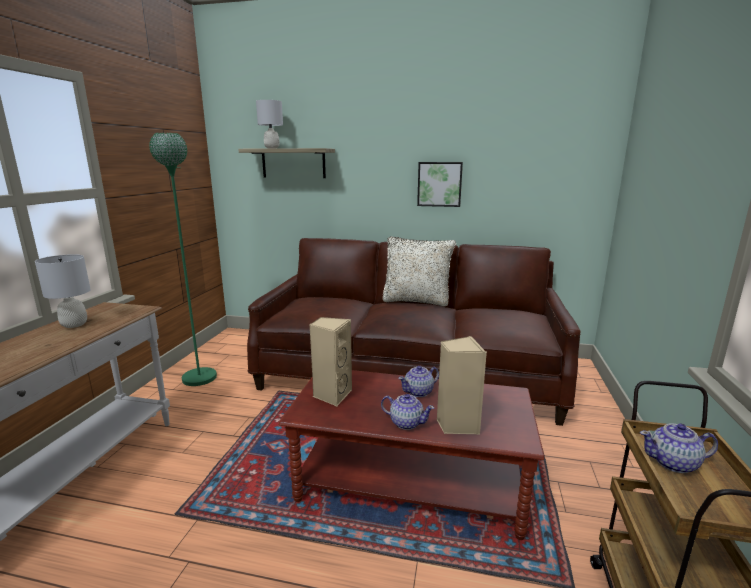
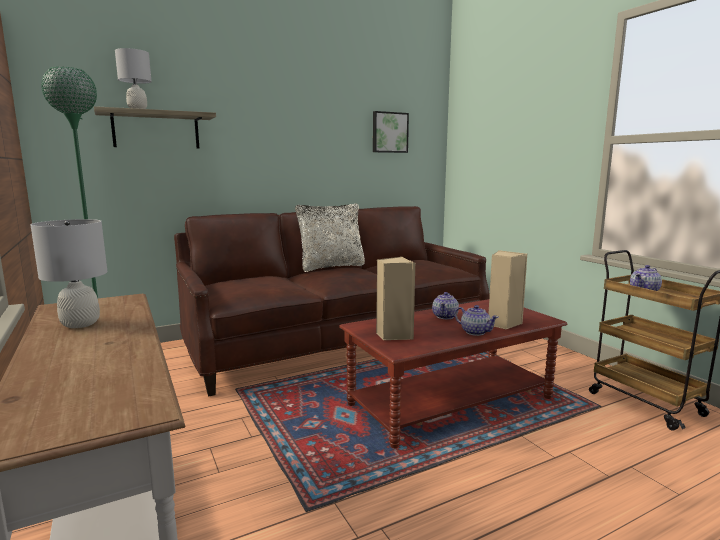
camera: 40 degrees left, 5 degrees down
teapot [381,394,434,430] -> teapot turned 60 degrees clockwise [455,305,499,336]
picture [417,162,463,207] -> picture moved to [373,111,409,153]

